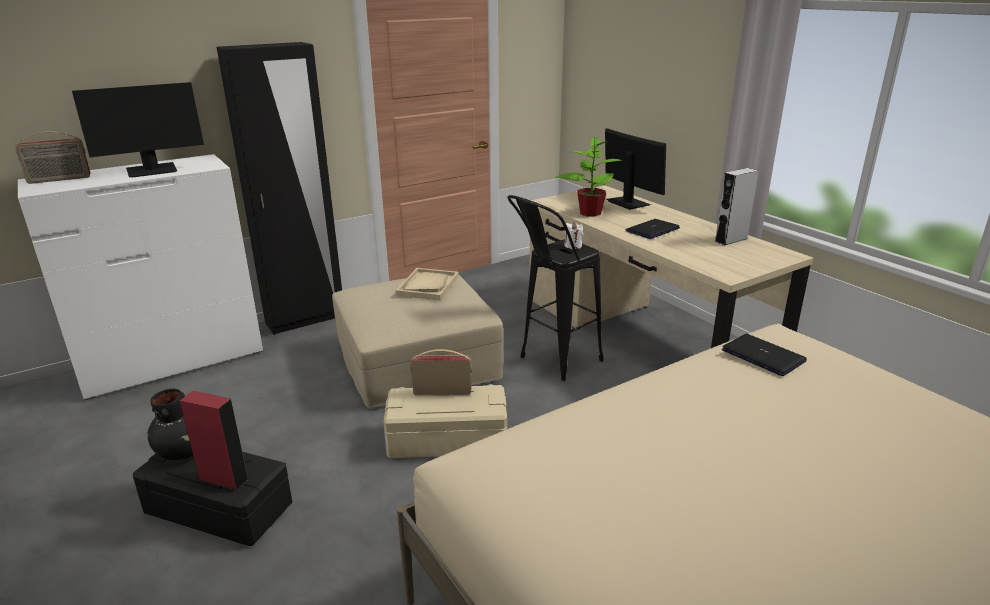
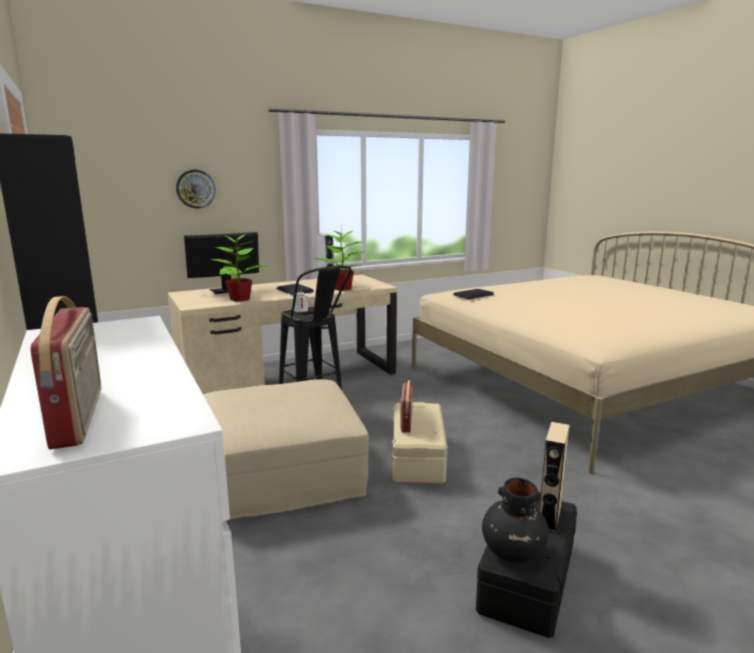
camera: 85 degrees left, 10 degrees down
monitor [72,82,204,178] -> none
red speaker [180,391,249,490] -> beige speaker [539,422,569,532]
beige tray [395,268,459,301] -> none
none -> wall clock [176,170,216,209]
none -> potted plant [313,227,366,291]

